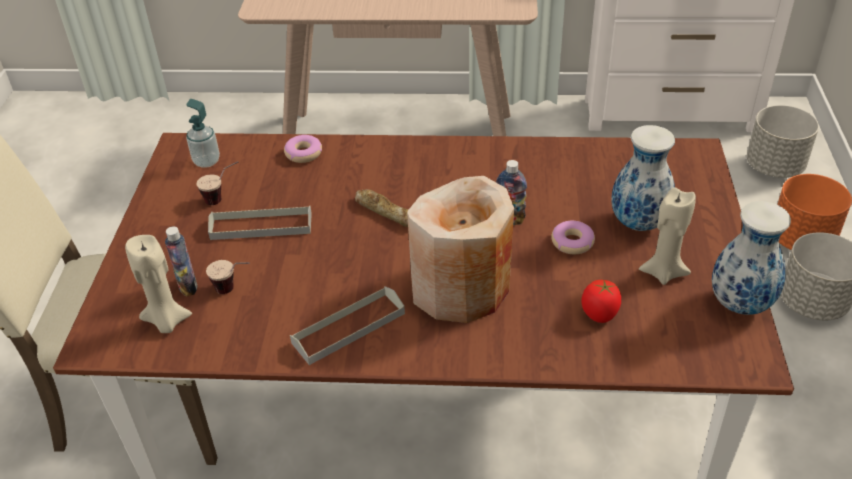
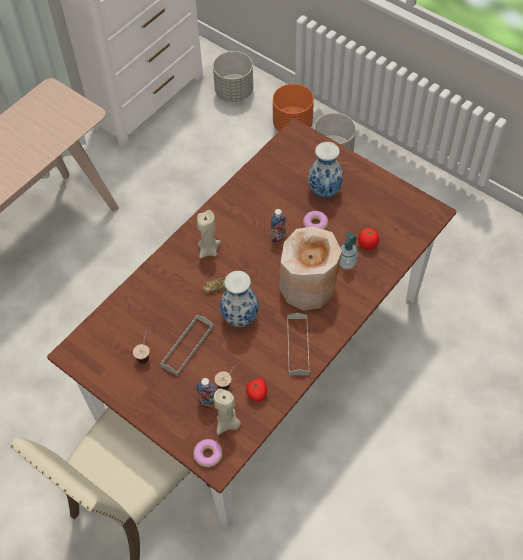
camera: 55 degrees left, 15 degrees up
soap dispenser [186,99,220,168] -> soap dispenser moved to [339,232,358,269]
donut [284,135,322,163] -> donut moved to [193,439,222,467]
beige candle [639,187,696,285] -> beige candle moved to [197,210,221,258]
vase [712,201,791,315] -> vase moved to [220,271,259,327]
none -> tomato [246,378,267,402]

